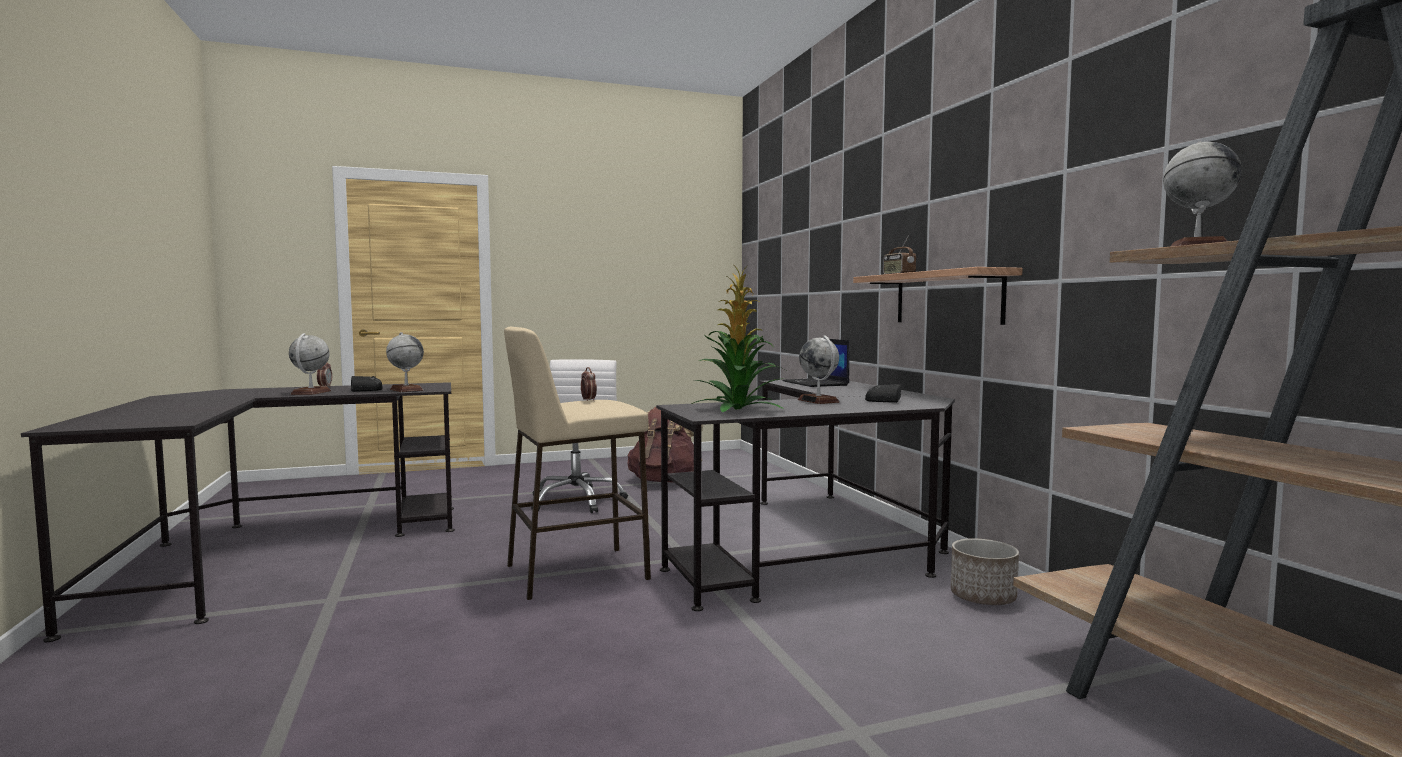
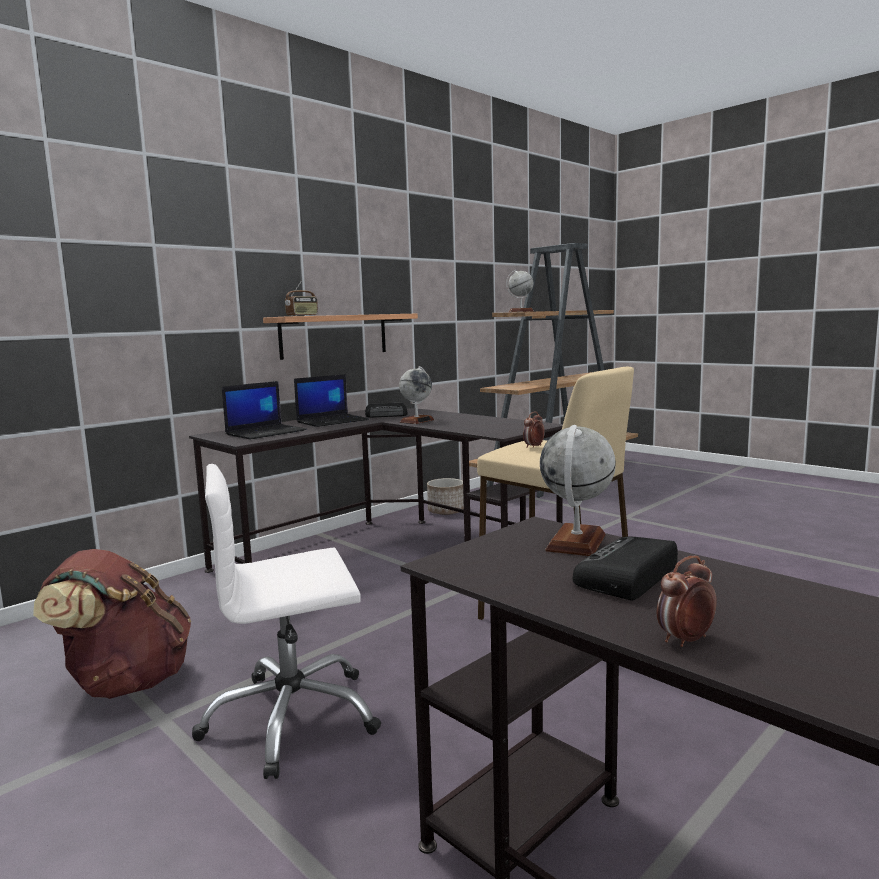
camera: 115 degrees left, 5 degrees up
globe [289,333,331,395] -> none
potted plant [692,265,786,412] -> none
none -> laptop [294,374,369,427]

